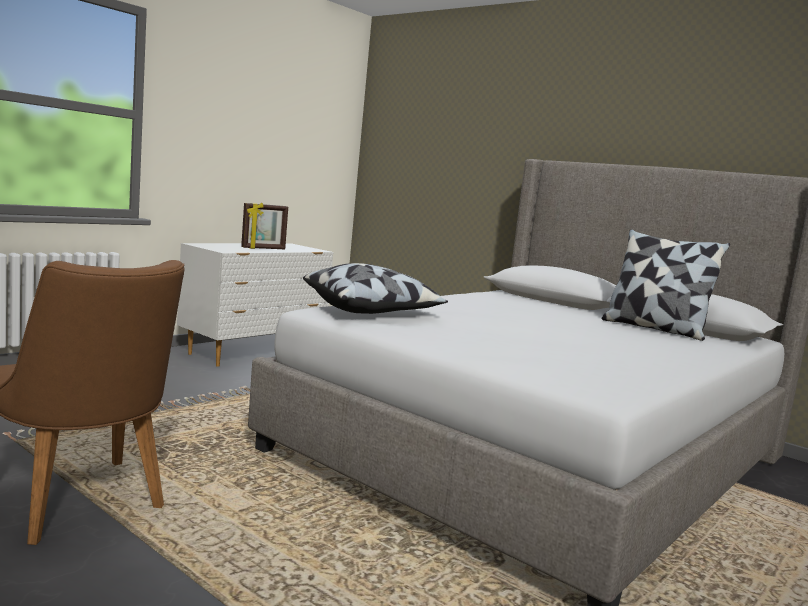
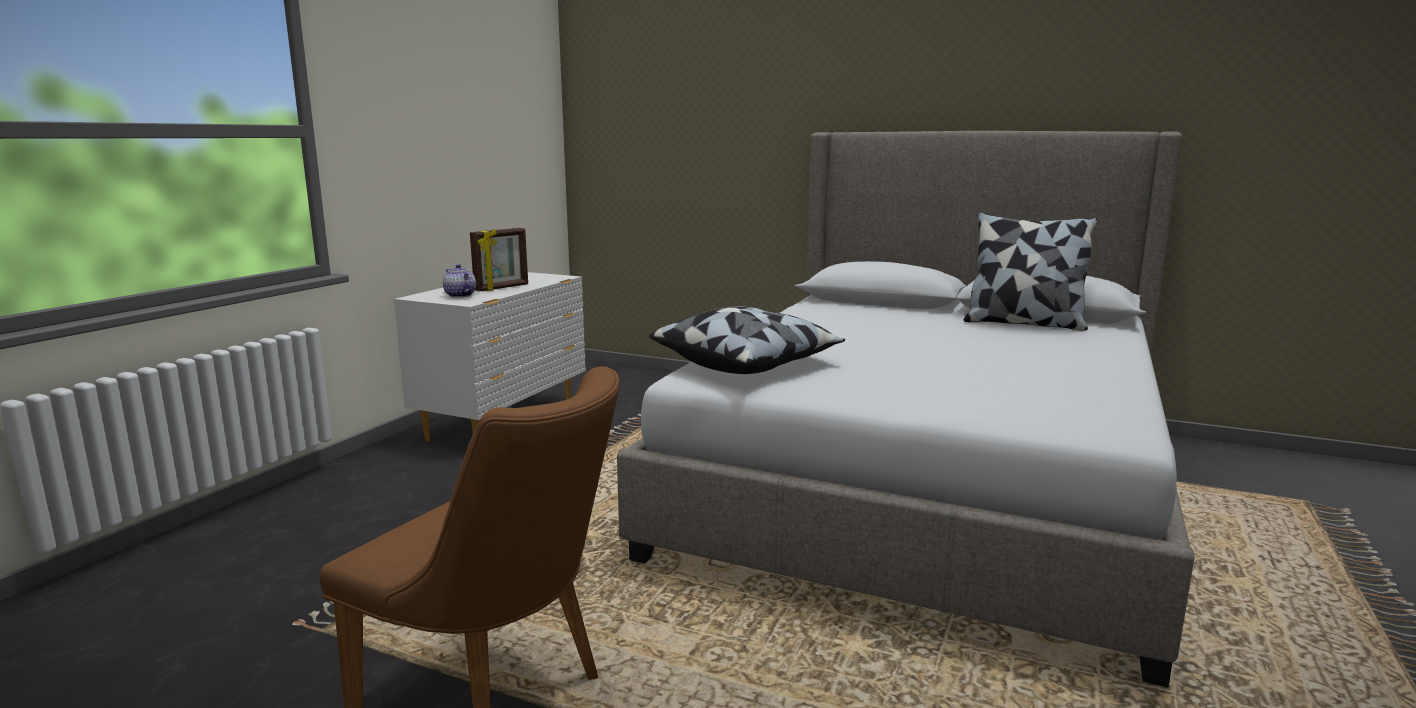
camera: 15 degrees left, 5 degrees up
none -> teapot [443,264,476,298]

